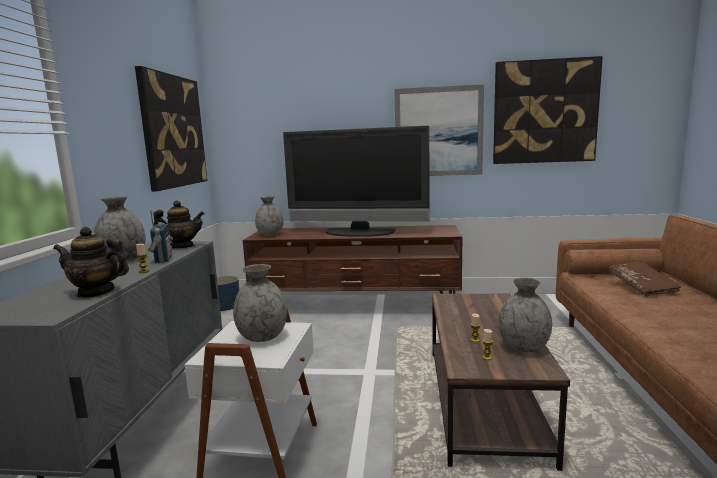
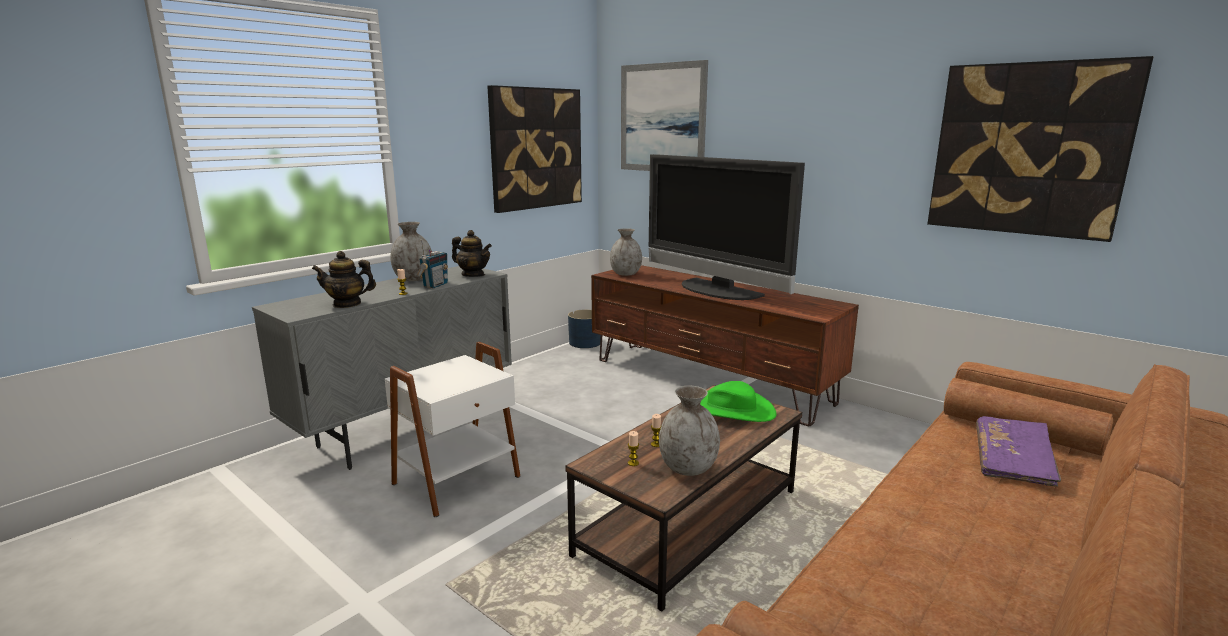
camera: 35 degrees right, 5 degrees up
teapot [53,227,129,298] -> teapot turned 45 degrees counterclockwise [312,251,376,308]
grey vase [233,264,287,342] -> none
picture [394,84,484,176] -> picture moved to [621,60,708,171]
brown book [609,260,681,297] -> purple book [976,416,1061,487]
none -> green hat [700,381,777,422]

